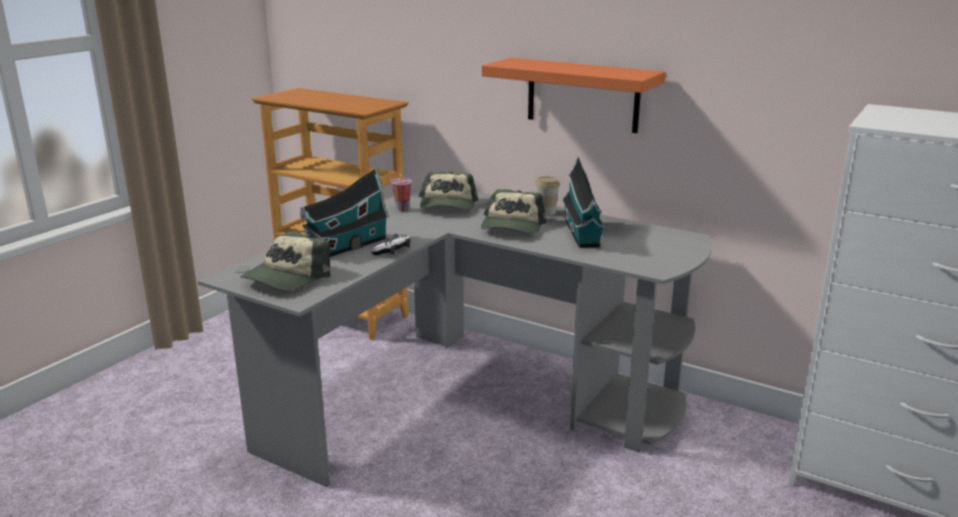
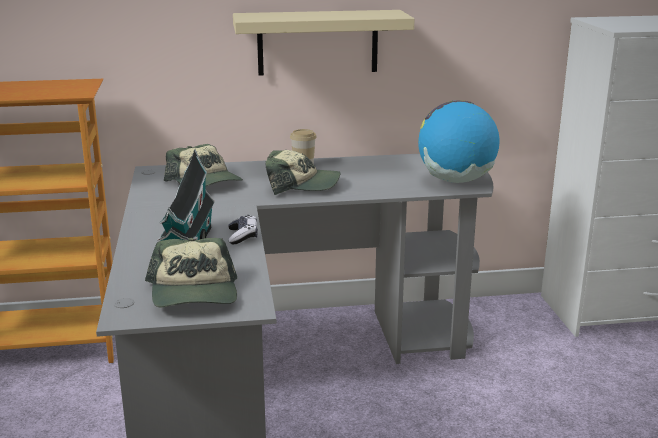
camera: 40 degrees left, 0 degrees up
cup [389,178,412,211] -> none
cap [481,189,547,234] -> cap turned 60 degrees counterclockwise [265,150,340,195]
orange shelf [482,58,665,133] -> beige shelf [233,10,414,75]
toy house [562,156,606,248] -> none
none -> globe [418,100,500,183]

